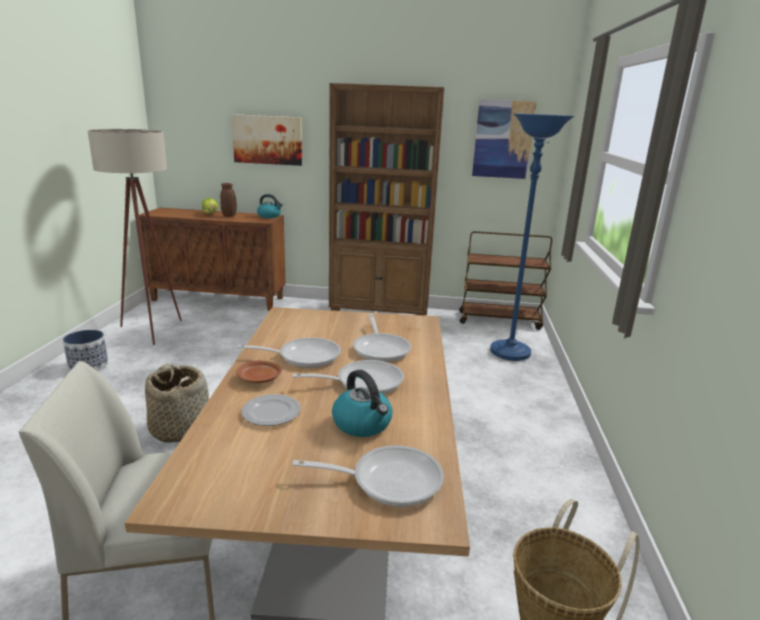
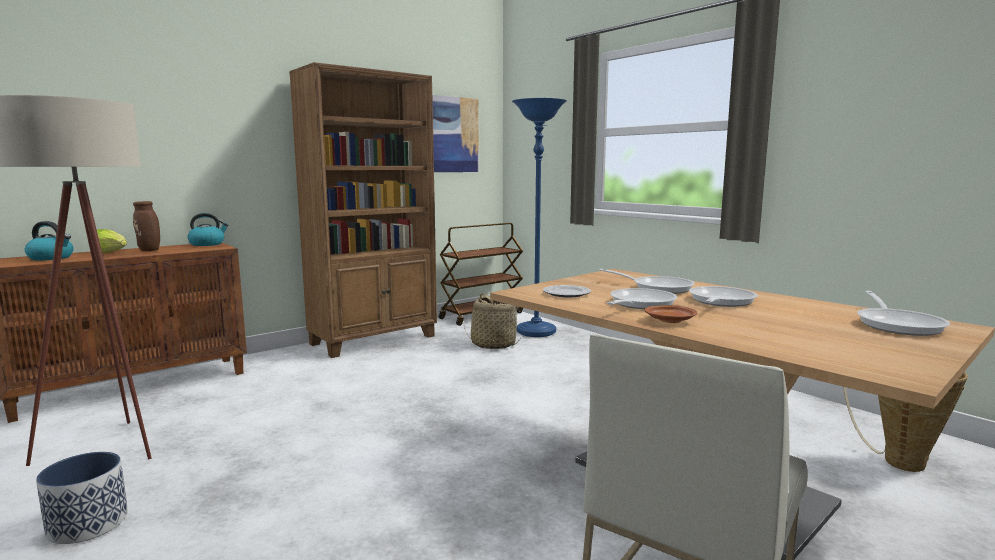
camera: 45 degrees left, 10 degrees down
basket [145,364,209,443] -> basket moved to [463,293,521,349]
picture [232,114,302,166] -> none
plate [241,394,301,426] -> plate moved to [543,285,591,297]
frying pan [292,445,444,507] -> frying pan turned 150 degrees clockwise [857,291,950,336]
kettle [332,370,392,437] -> kettle moved to [25,221,74,260]

